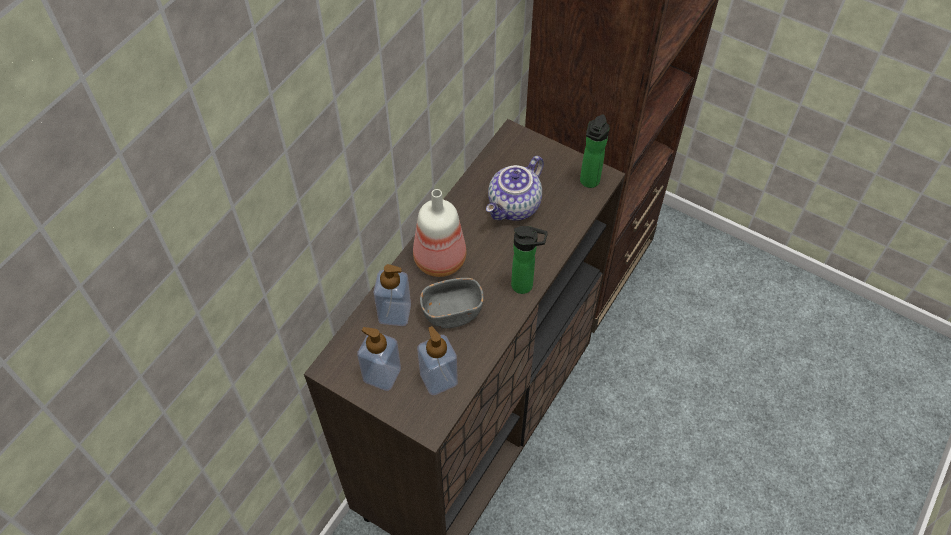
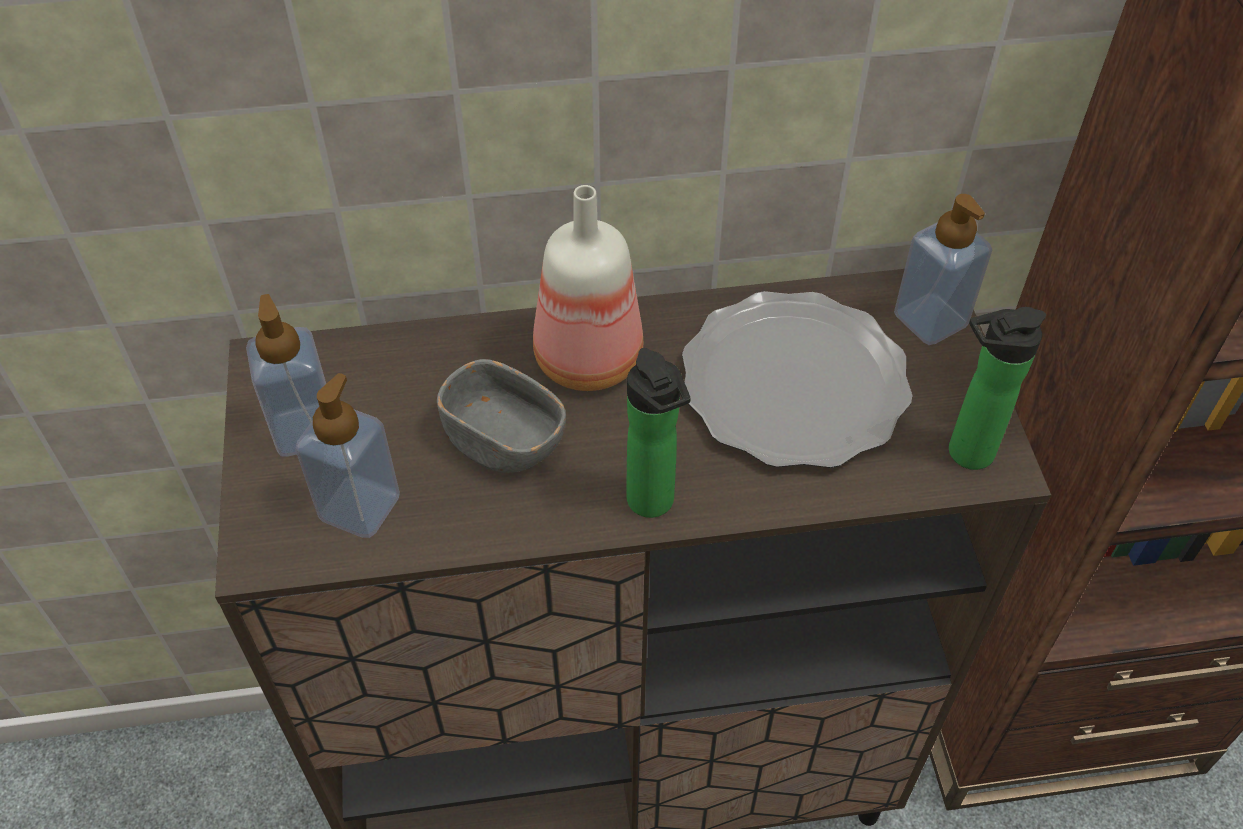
camera: 50 degrees right, 5 degrees down
soap dispenser [374,264,411,326] -> soap dispenser moved to [894,194,992,345]
teapot [486,156,544,221] -> plate [682,291,912,468]

